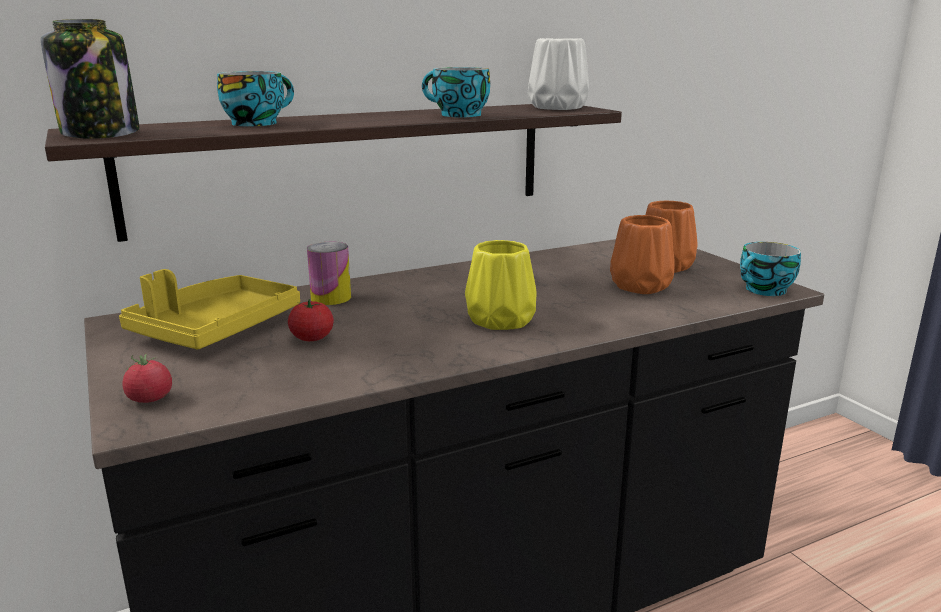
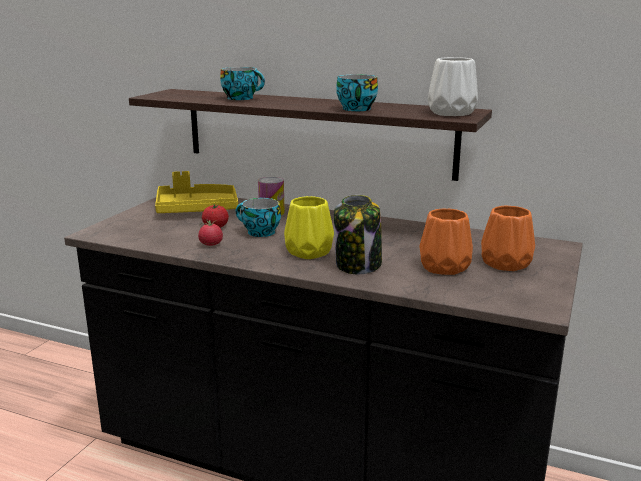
camera: 50 degrees right, 0 degrees up
jar [41,19,139,139] -> jar moved to [334,195,382,274]
tomato [122,353,172,403] -> tomato moved to [198,219,223,246]
cup [740,242,801,296] -> cup moved to [236,198,281,237]

